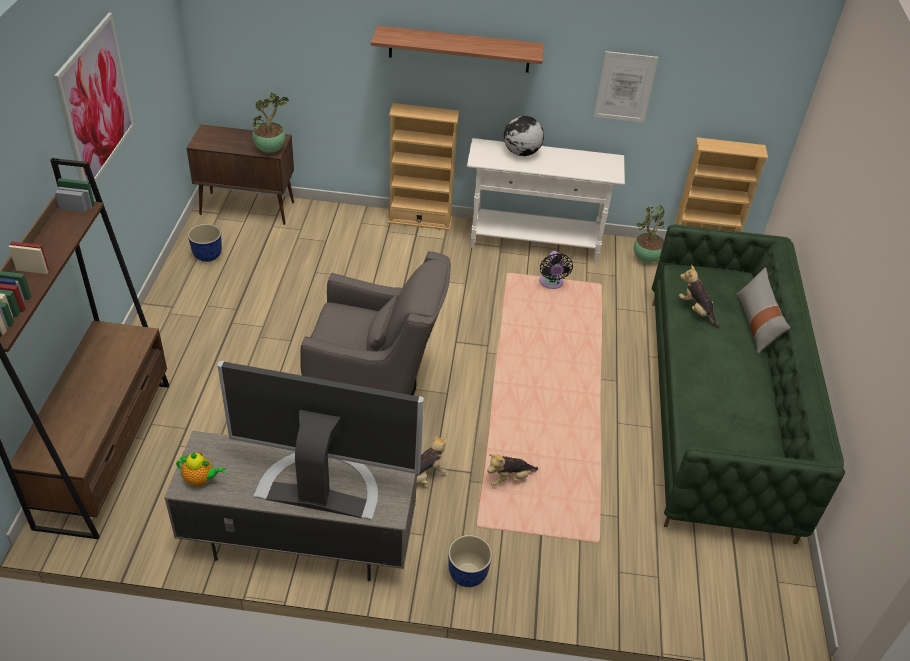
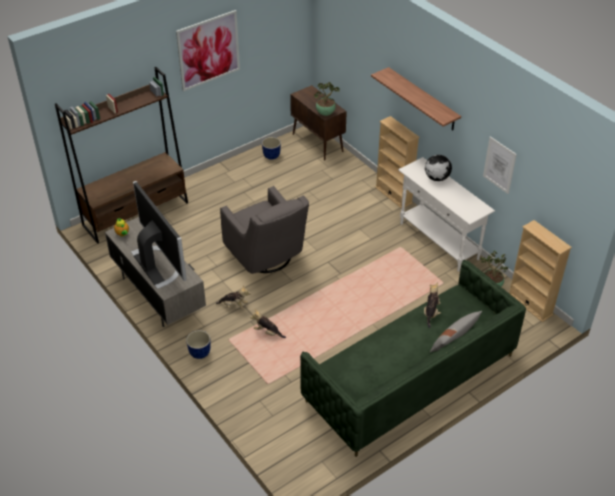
camera: 50 degrees right, 0 degrees up
black fan [540,251,573,289] -> none

